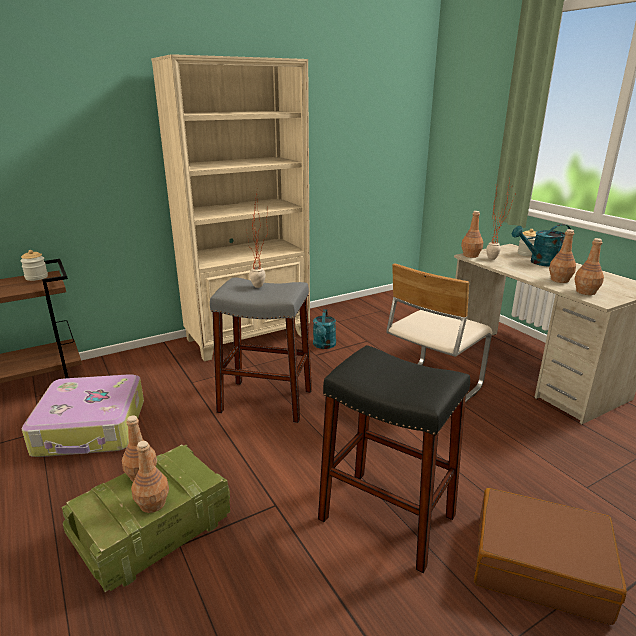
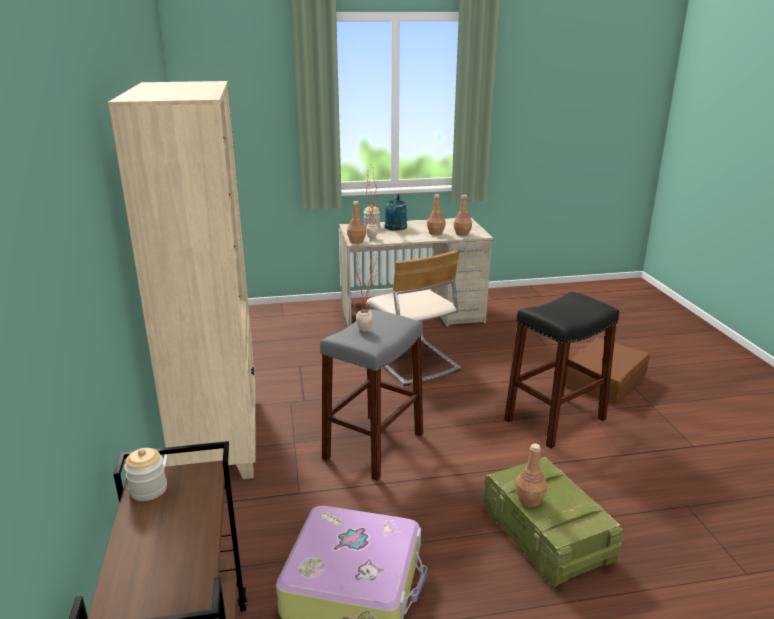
camera: 70 degrees left, 0 degrees up
brown bottle [131,441,169,513] -> none
turquoise watering can [313,309,336,349] -> none

